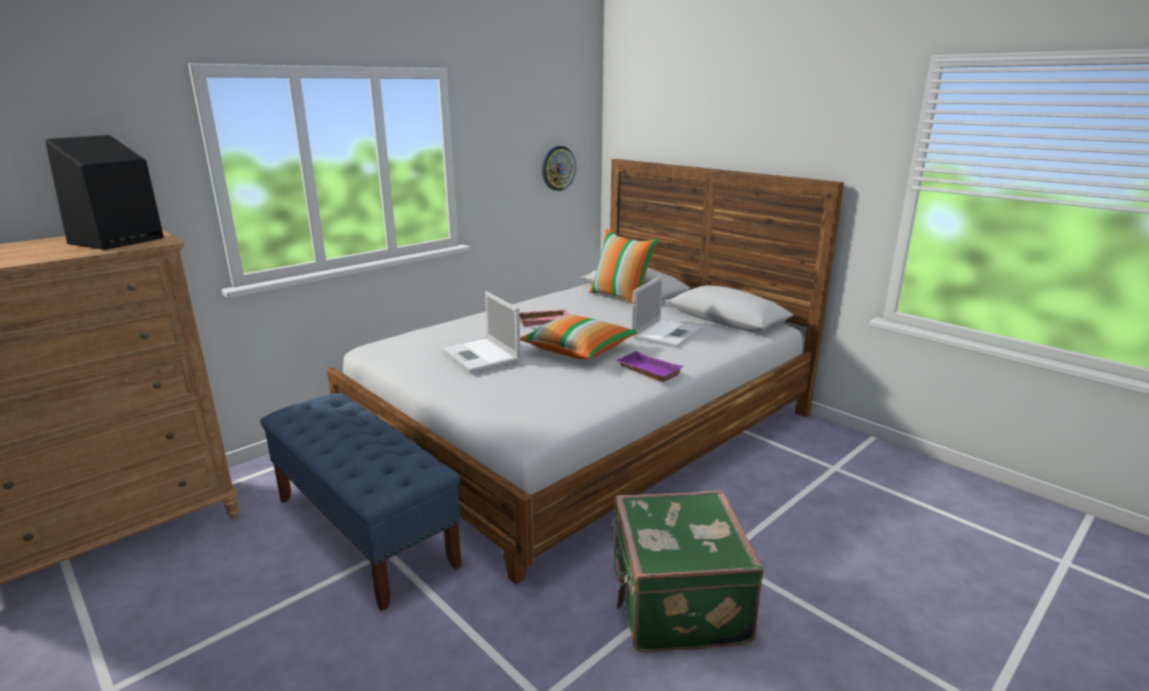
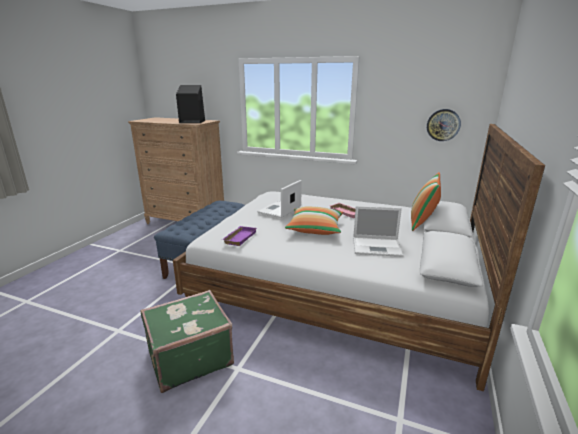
camera: 65 degrees right, 0 degrees up
purple tray [615,351,684,382] -> purple tray moved to [222,226,257,246]

